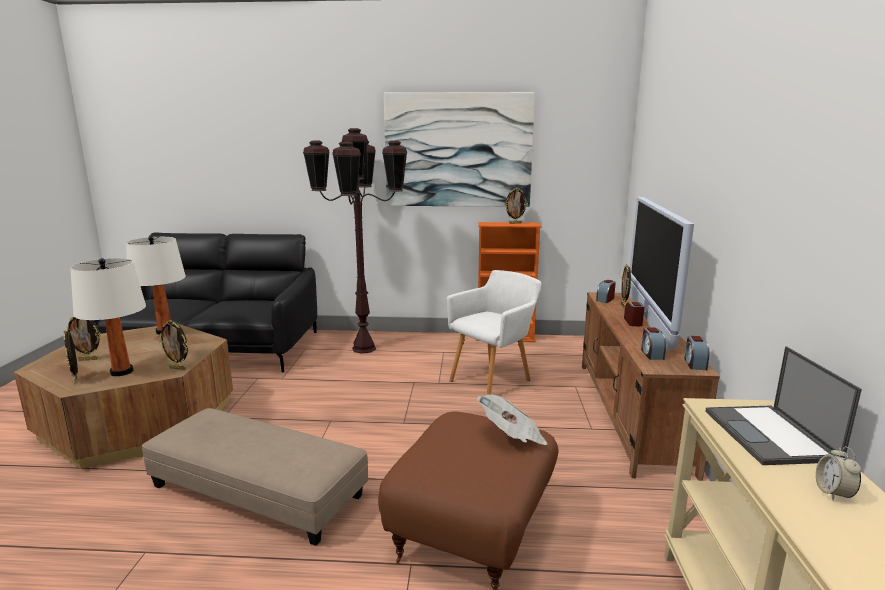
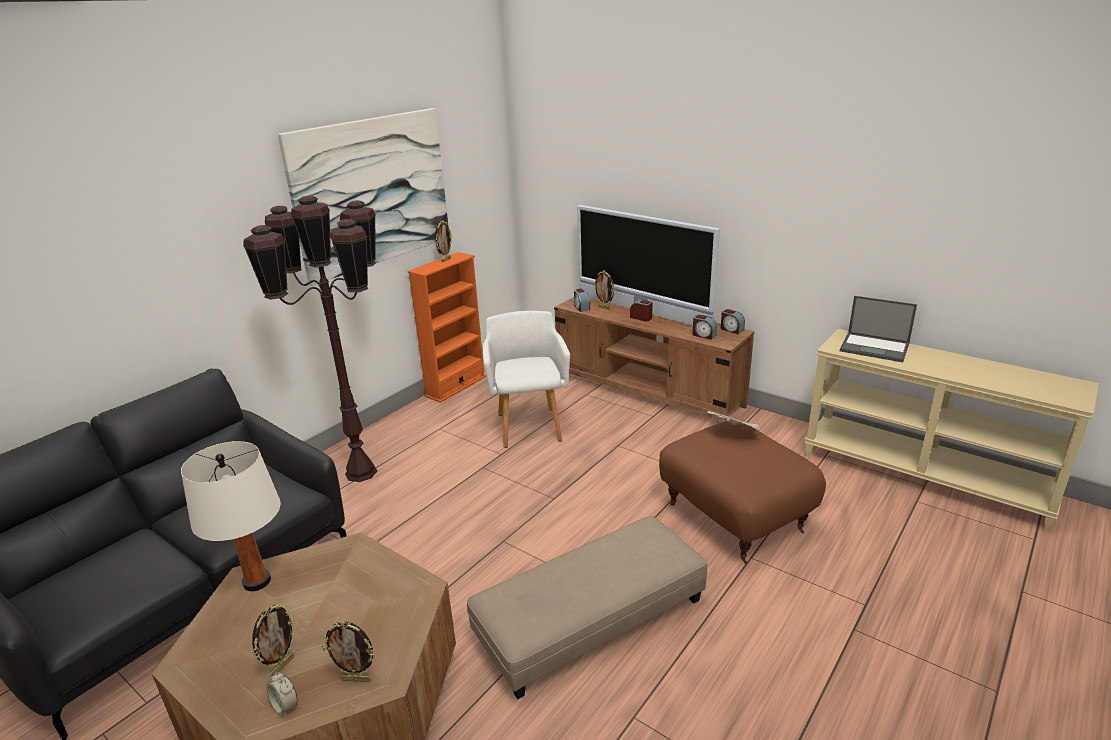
camera: 55 degrees left, 10 degrees up
white table lamp [70,258,146,376] -> none
picture frame [158,320,188,370] -> none
alarm clock [816,446,861,501] -> alarm clock moved to [267,672,297,717]

